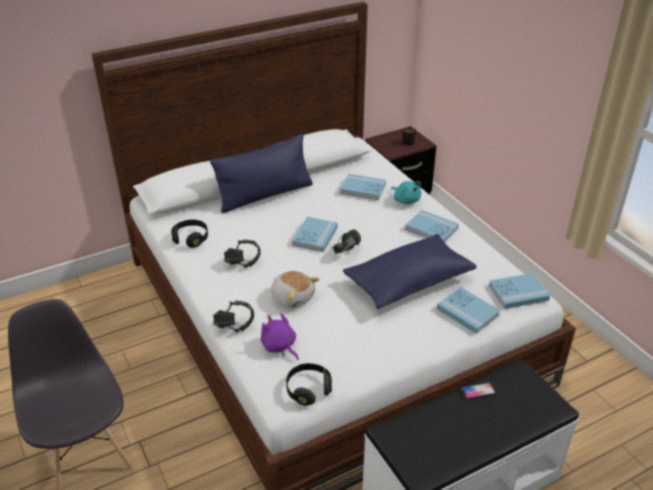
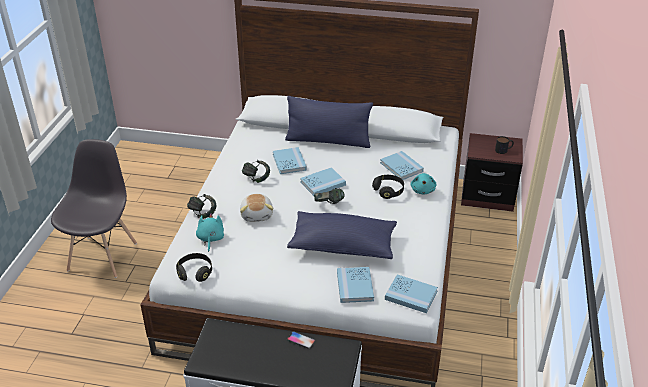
camera: 40 degrees right, 0 degrees up
black headphones [171,220,208,248] -> black headphones moved to [372,175,404,199]
purple plush toy [261,313,299,360] -> turquoise plush toy [196,213,224,252]
blue book [405,210,459,242] -> blue book moved to [273,147,307,174]

